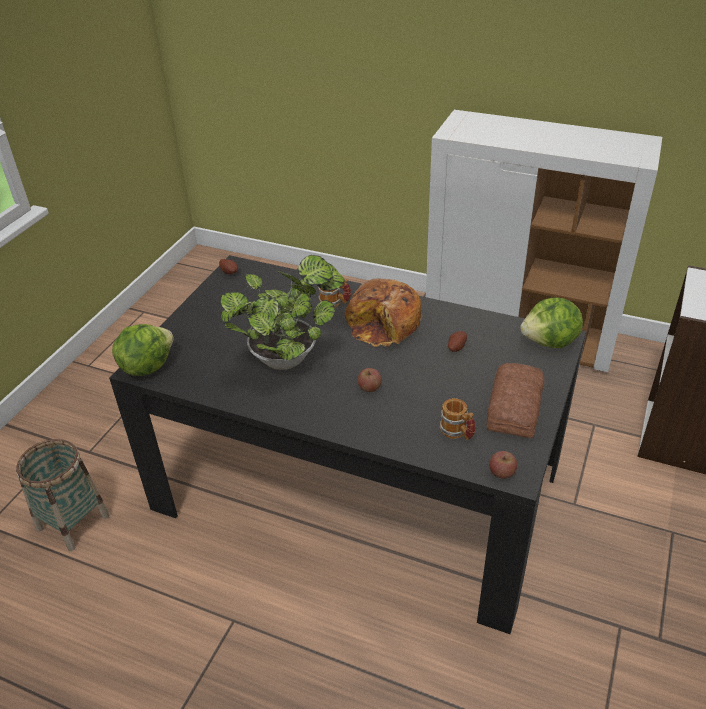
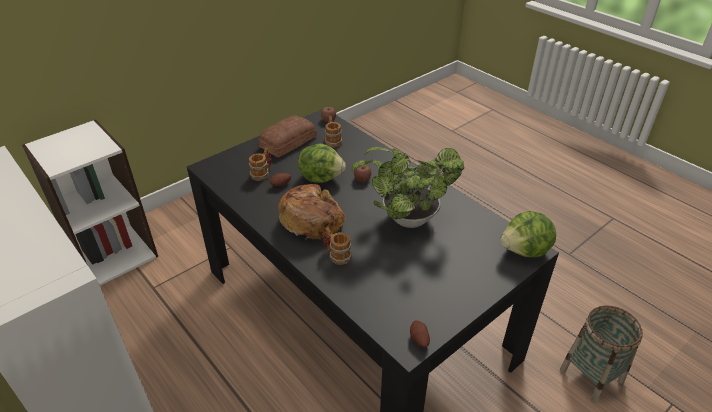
camera: 155 degrees left, 0 degrees up
lettuce [520,297,583,348] -> lettuce moved to [298,143,346,183]
none -> mug [249,148,272,181]

